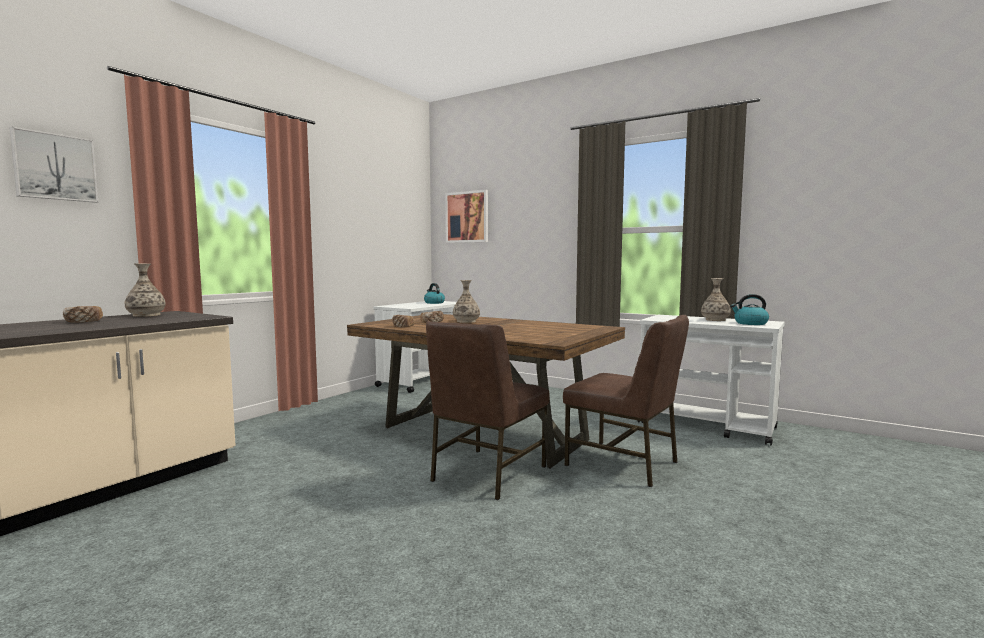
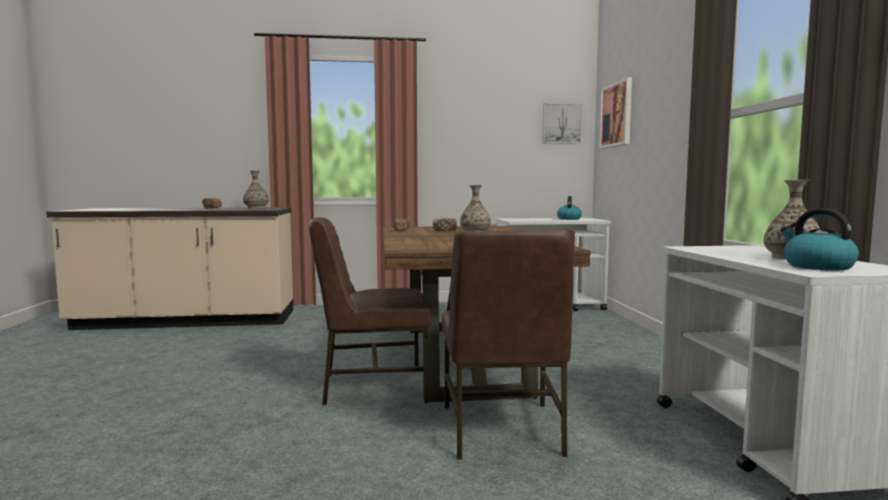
camera: 50 degrees right, 0 degrees up
picture [9,127,98,203] -> picture moved to [542,103,583,144]

